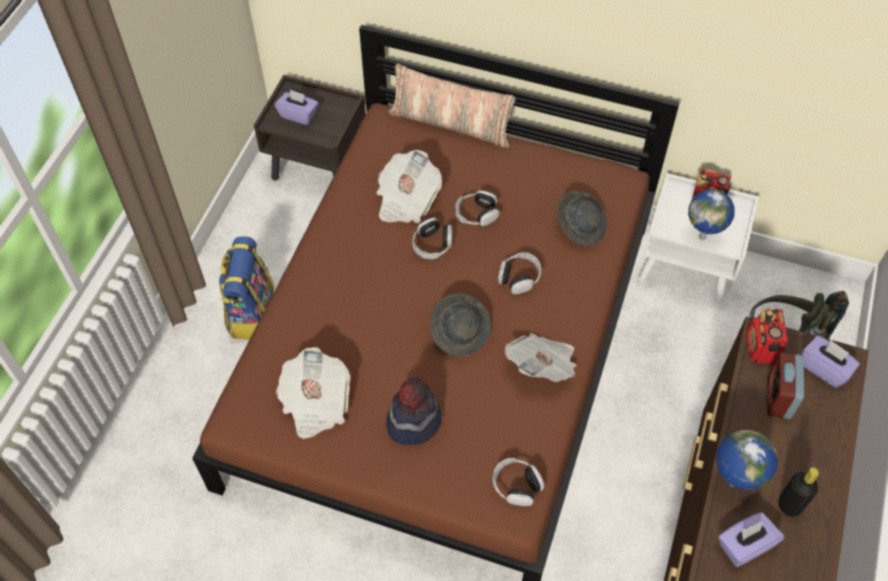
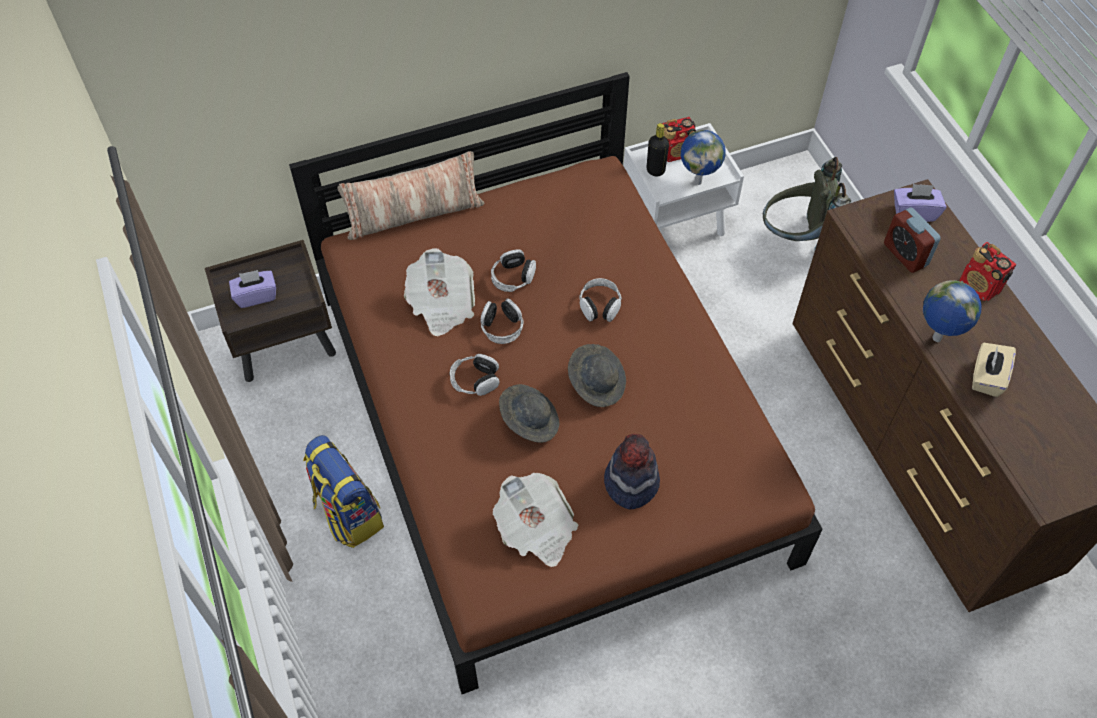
camera: 40 degrees left, 0 degrees up
headphones [493,458,544,507] -> headphones moved to [450,354,500,396]
newspaper [505,333,577,382] -> none
grey hat [557,191,607,246] -> grey hat moved to [499,384,559,443]
purple tissue box [718,512,784,567] -> beige tissue box [972,343,1016,397]
radio [746,308,788,364] -> radio moved to [960,242,1016,301]
black bottle [778,467,819,517] -> black bottle moved to [647,123,669,176]

